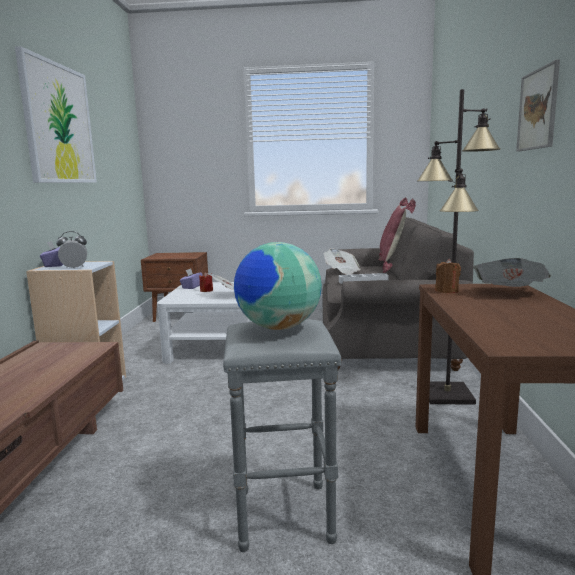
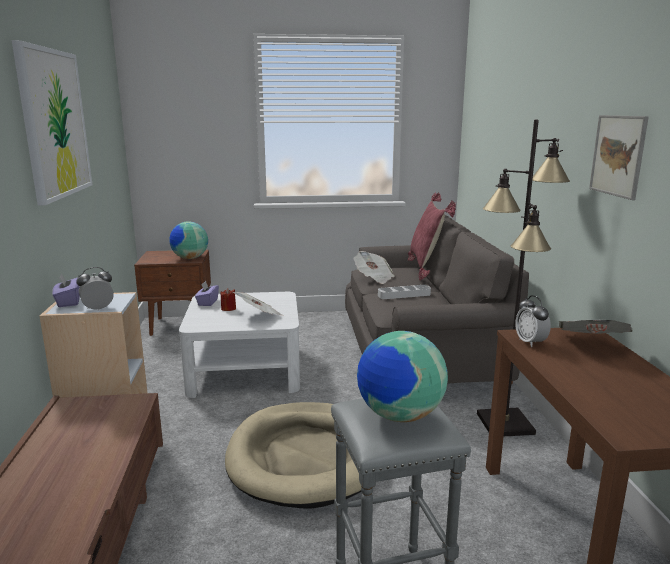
camera: 10 degrees left, 5 degrees up
brown candle [435,259,461,293] -> alarm clock [515,295,551,347]
none -> globe [169,221,208,259]
none -> beige dog bed [225,402,361,509]

